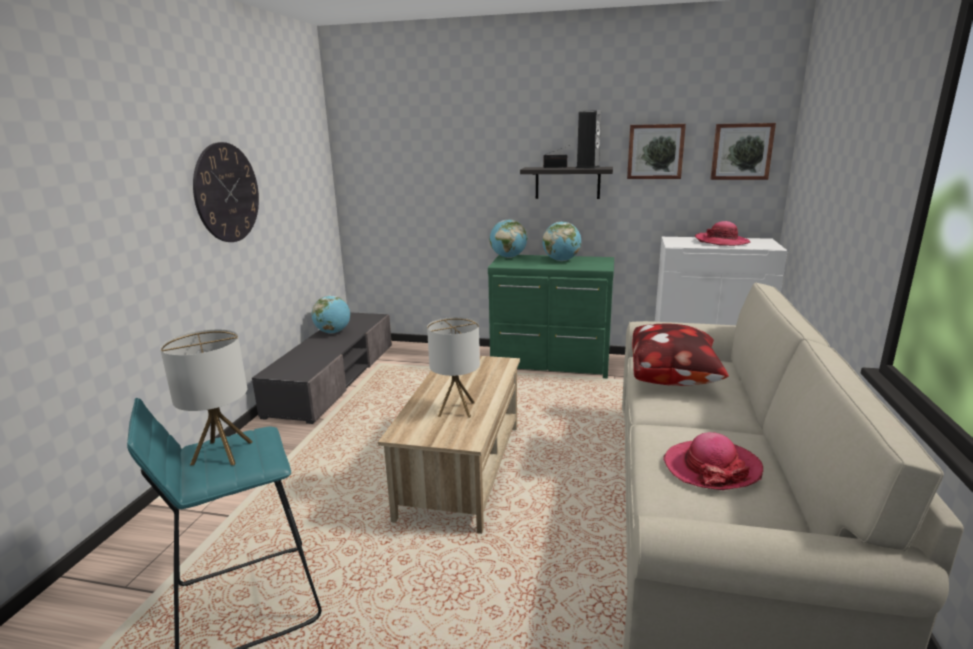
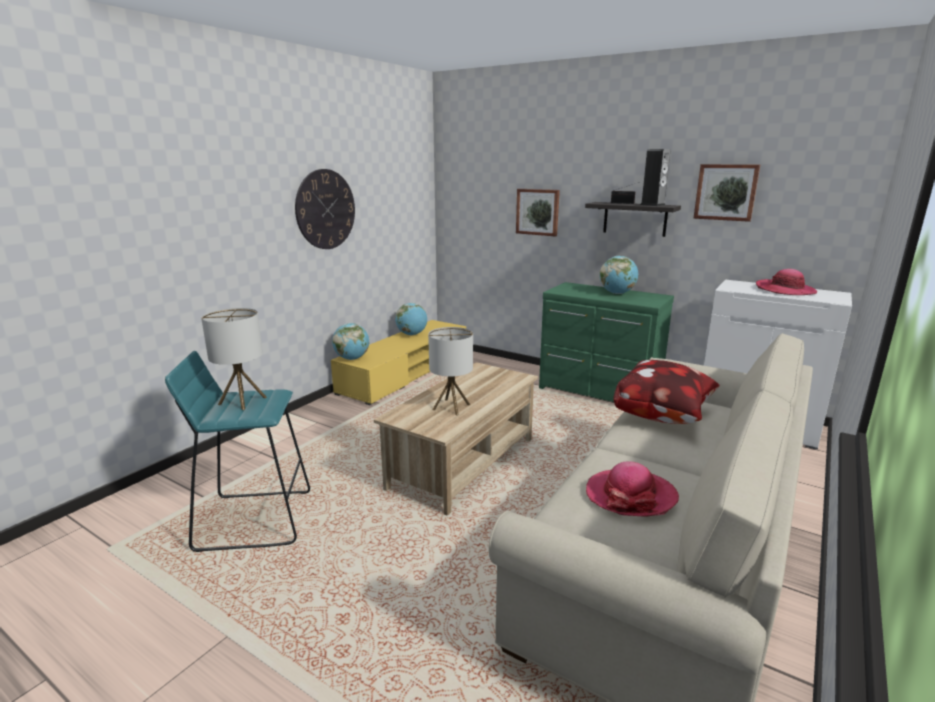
camera: 20 degrees right, 0 degrees up
grey tv stand [252,312,392,424] -> yellow tv stand [331,320,466,405]
globe [490,220,527,258] -> globe moved to [332,323,369,360]
picture [711,123,776,180] -> picture moved to [516,189,560,236]

